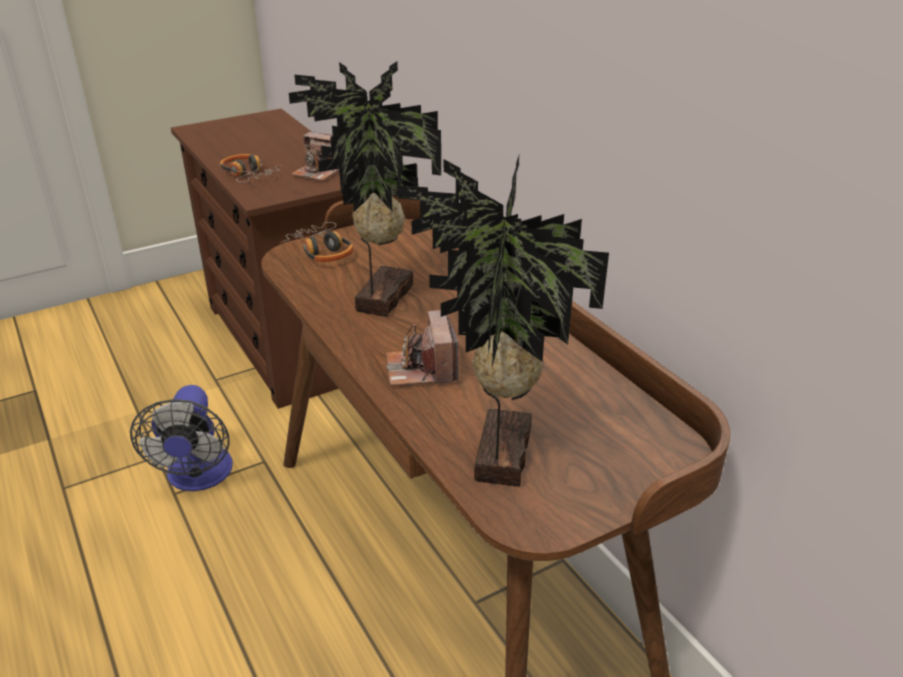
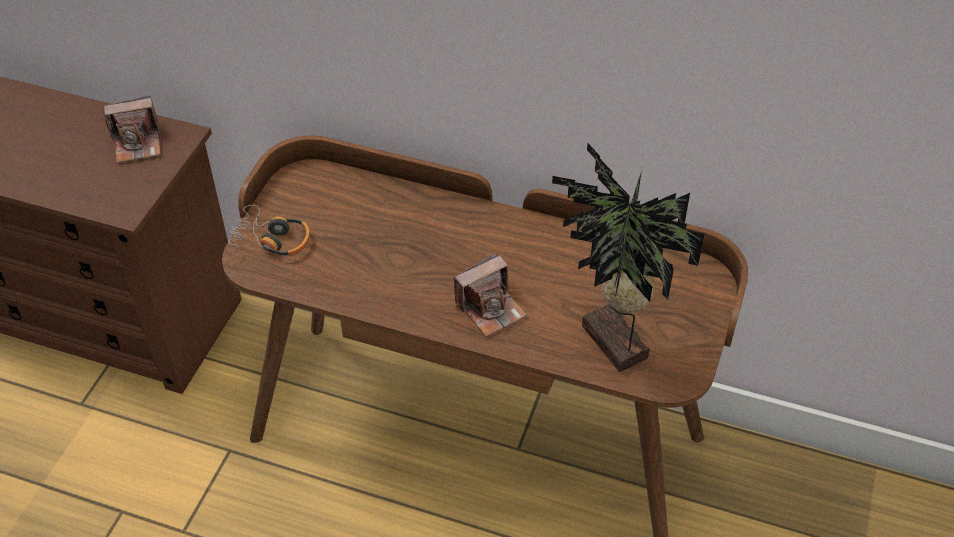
camera: 40 degrees left, 15 degrees up
fan [130,385,233,491] -> none
headphones [220,154,282,182] -> none
potted plant [289,61,441,317] -> none
camera [386,310,459,386] -> camera turned 75 degrees counterclockwise [454,253,527,337]

